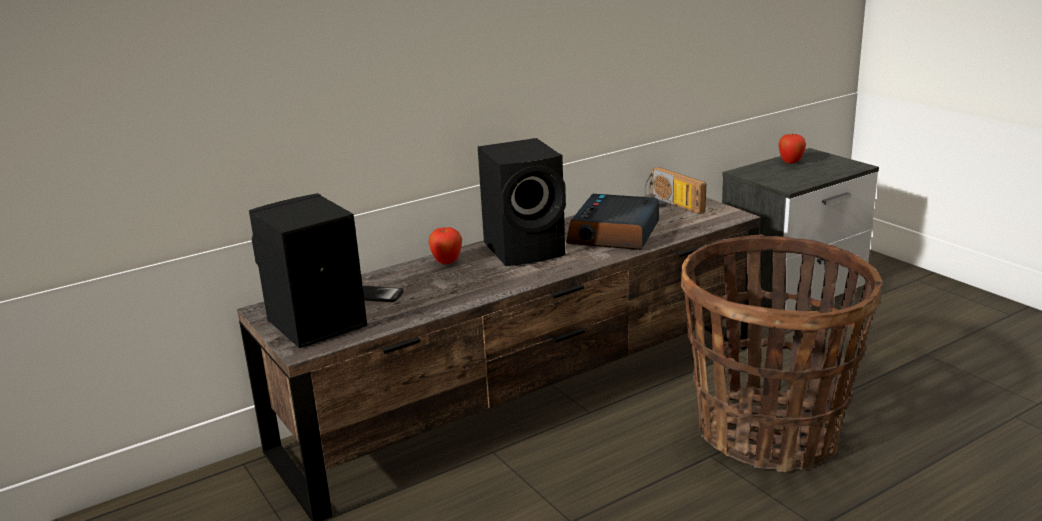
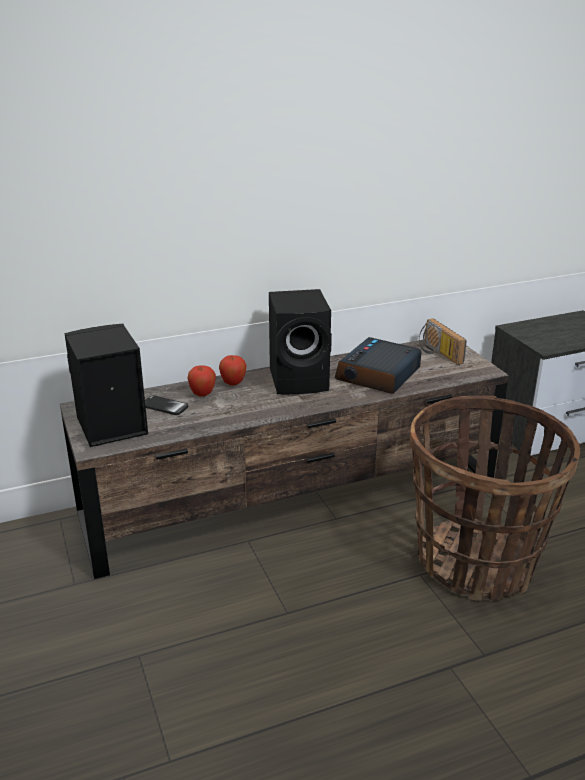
camera: 10 degrees right, 5 degrees up
apple [779,133,806,164] -> apple moved to [188,366,216,397]

